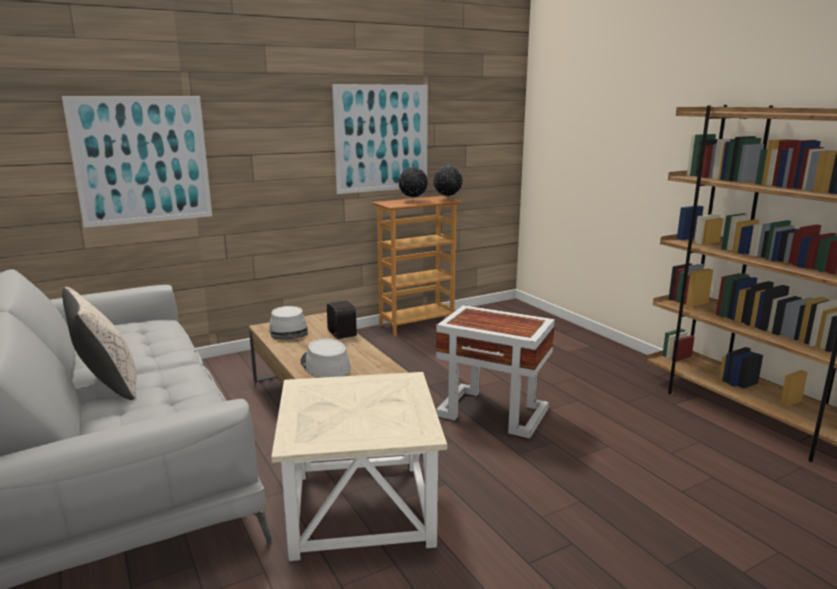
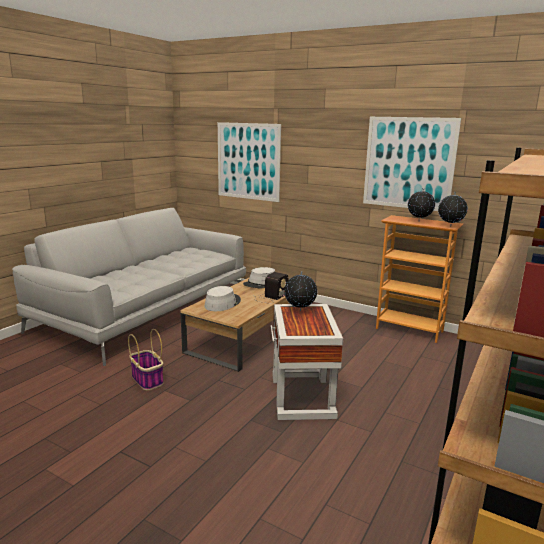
camera: 60 degrees right, 0 degrees up
beige pillow [62,287,136,400] -> none
beige side table [271,372,447,561] -> basket [128,329,164,391]
none -> globe [284,272,317,311]

